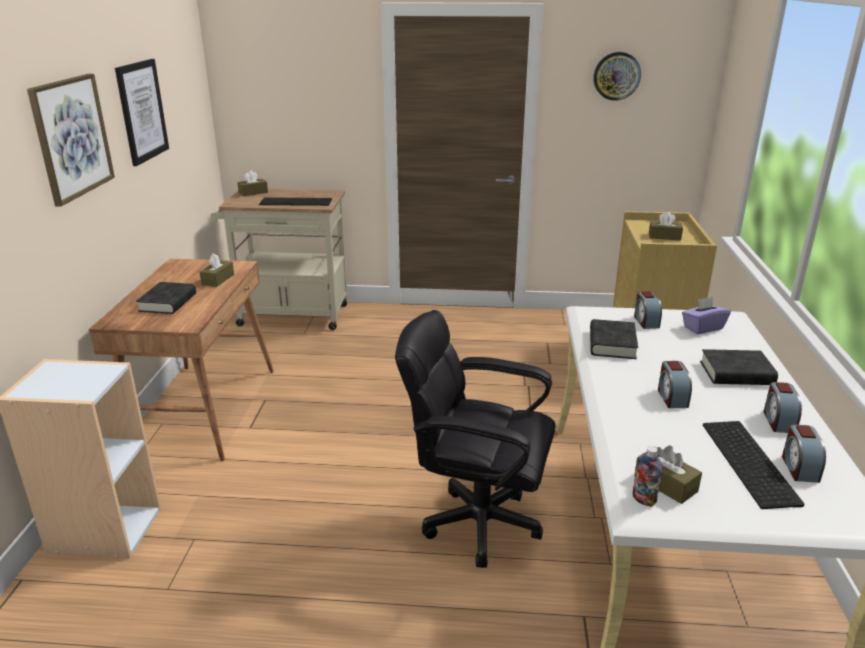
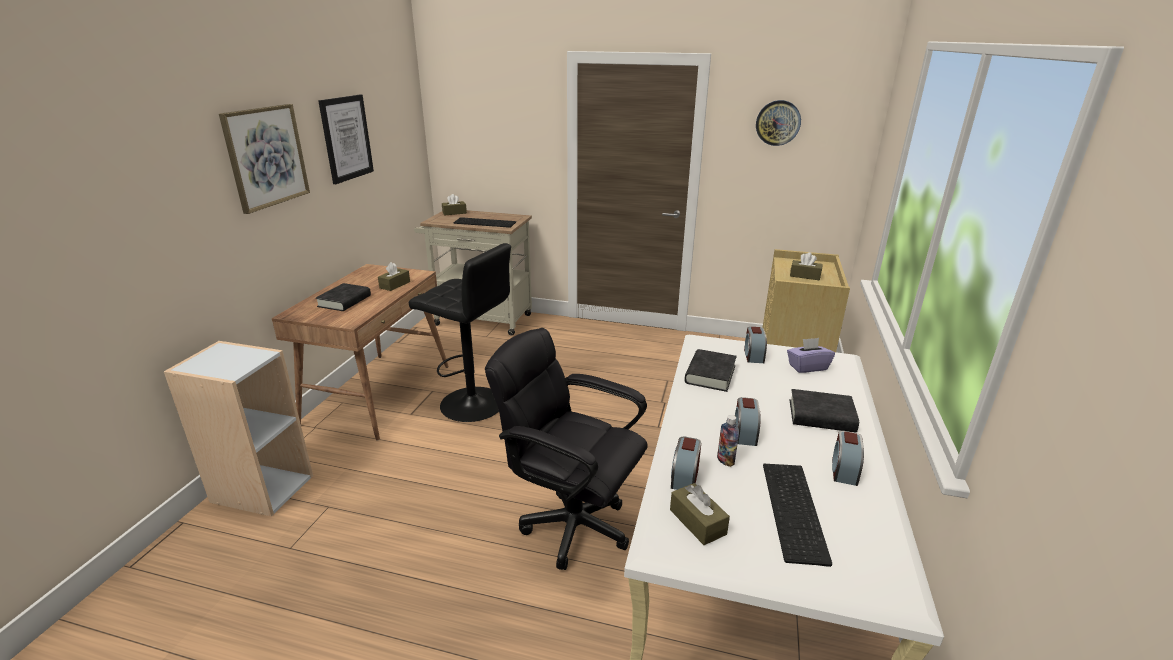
camera: 10 degrees right, 0 degrees up
bottle [633,446,662,507] -> bottle moved to [717,415,739,467]
alarm clock [782,424,826,483] -> alarm clock moved to [671,436,701,490]
none -> black stool [409,243,511,422]

